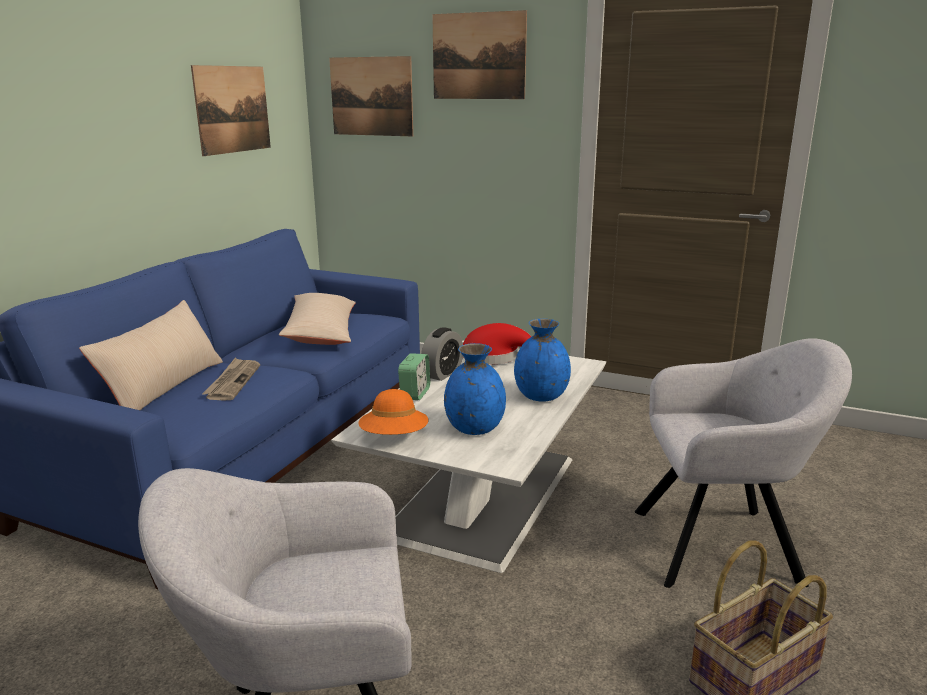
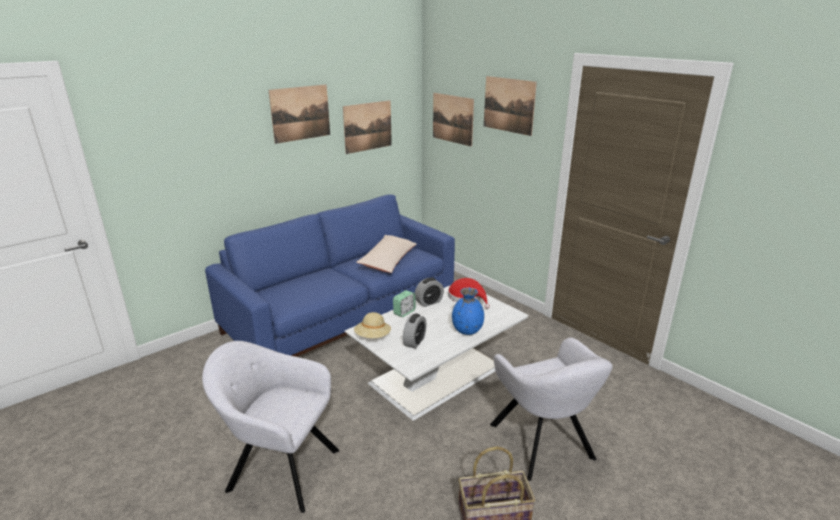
camera: 25 degrees right, 5 degrees up
beige pillow [79,300,223,411] -> none
newspaper [202,358,260,400] -> none
orange hat [358,389,429,435] -> beige hat [354,312,391,338]
blue vase [444,343,506,435] -> alarm clock [403,314,427,349]
grey armchair [635,338,852,588] -> grey armchair turned 45 degrees clockwise [490,338,613,481]
none -> picture [269,84,330,144]

